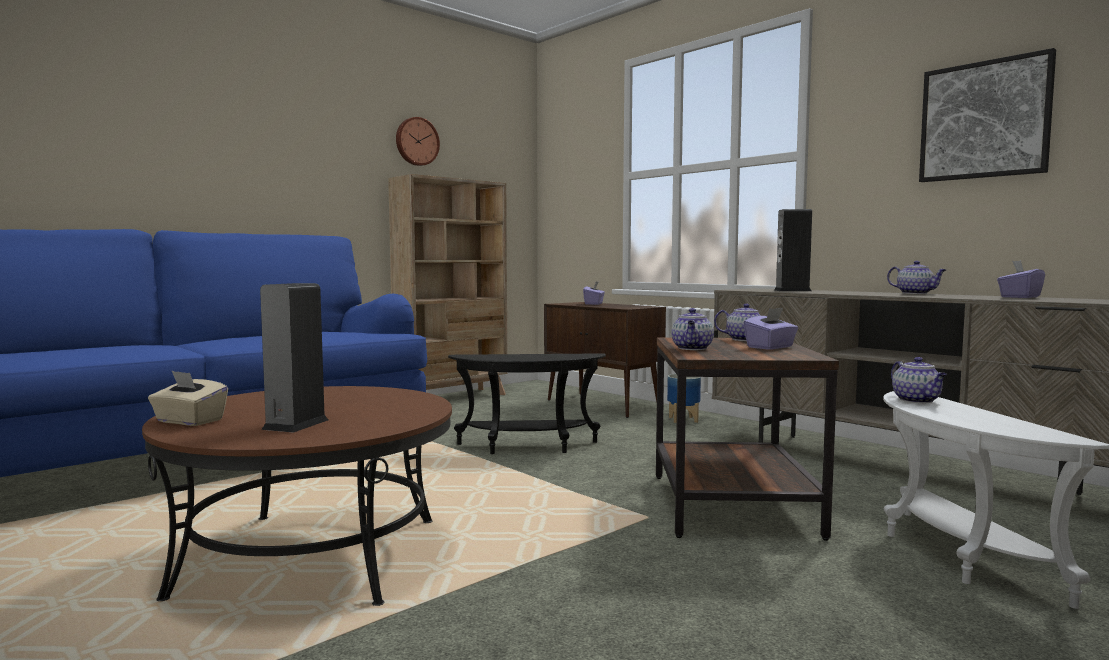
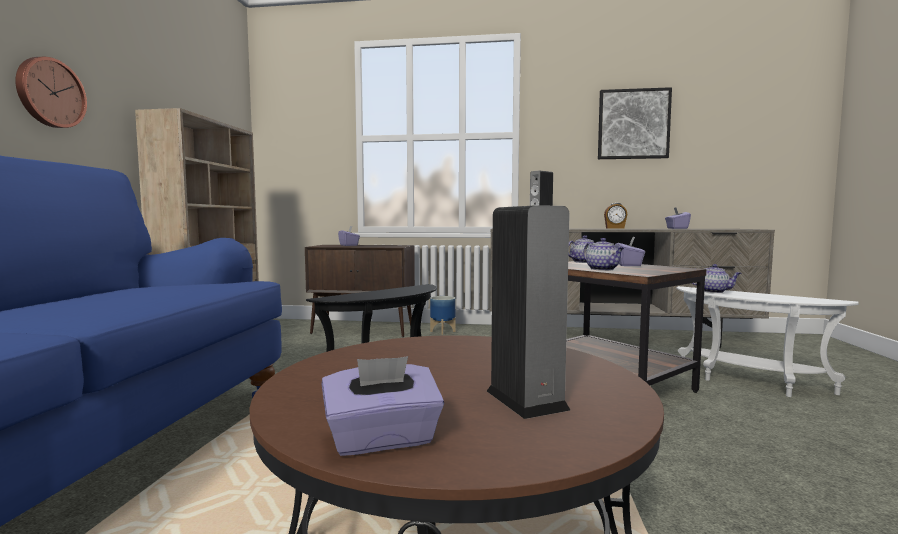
camera: 40 degrees left, 0 degrees up
beige tissue box [148,370,228,426] -> purple tissue box [322,356,444,456]
wall clock [396,117,440,166] -> wall clock moved to [15,57,87,128]
teapot [887,261,946,294] -> alarm clock [604,203,627,229]

